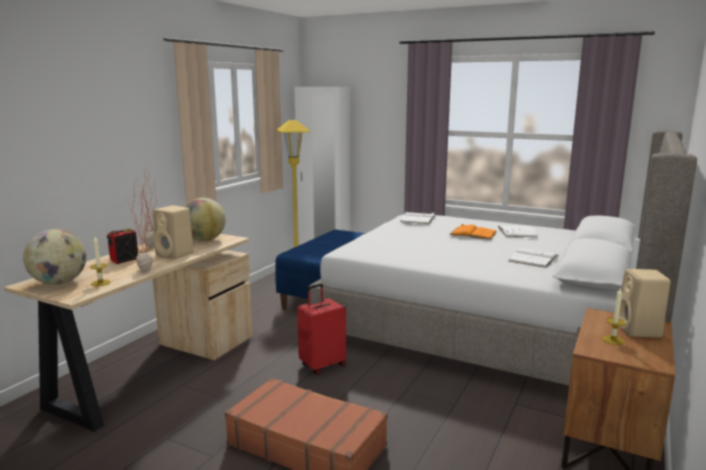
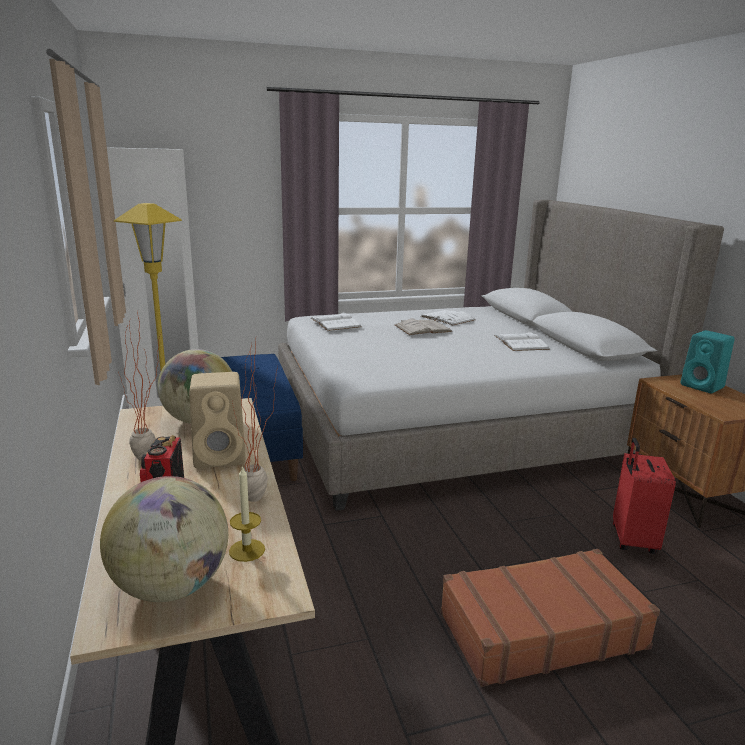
camera: 45 degrees left, 5 degrees up
red suitcase [297,284,346,375] -> red suitcase moved to [613,438,676,554]
orange book [450,224,496,240] -> white book [395,319,453,335]
candle [602,289,626,345] -> none
beige speaker [619,269,671,338] -> turquoise speaker [681,330,735,393]

